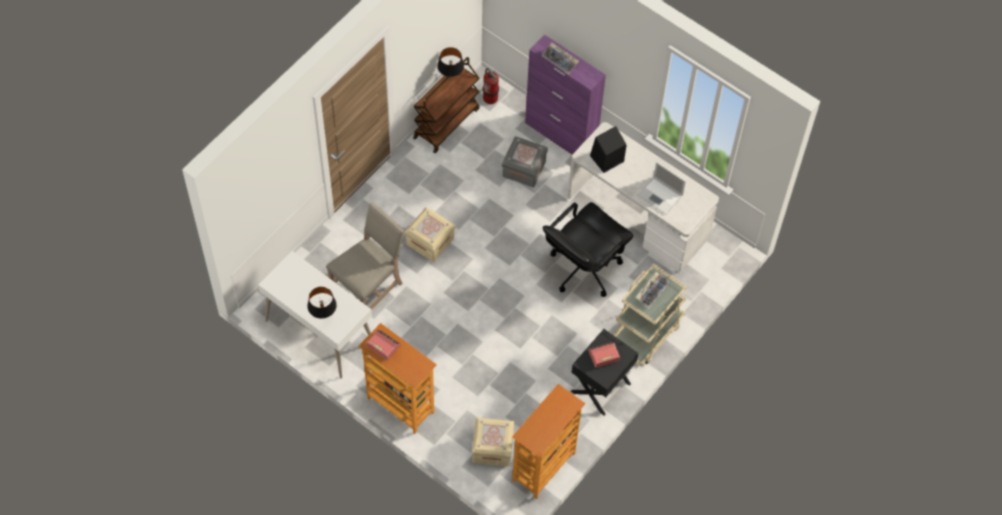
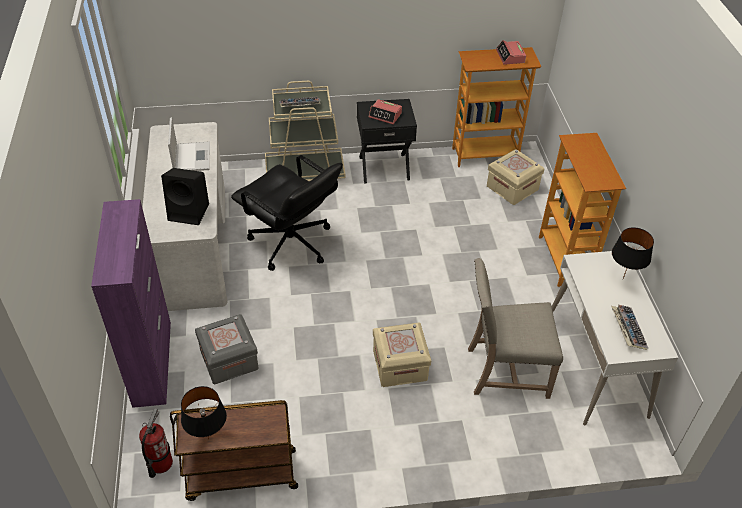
camera: 135 degrees left, 15 degrees down
alarm clock [366,330,401,360] -> alarm clock moved to [496,40,526,65]
keyboard [542,42,579,74] -> keyboard moved to [611,305,649,350]
black office chair [543,202,633,297] -> black office chair turned 45 degrees clockwise [231,155,343,271]

